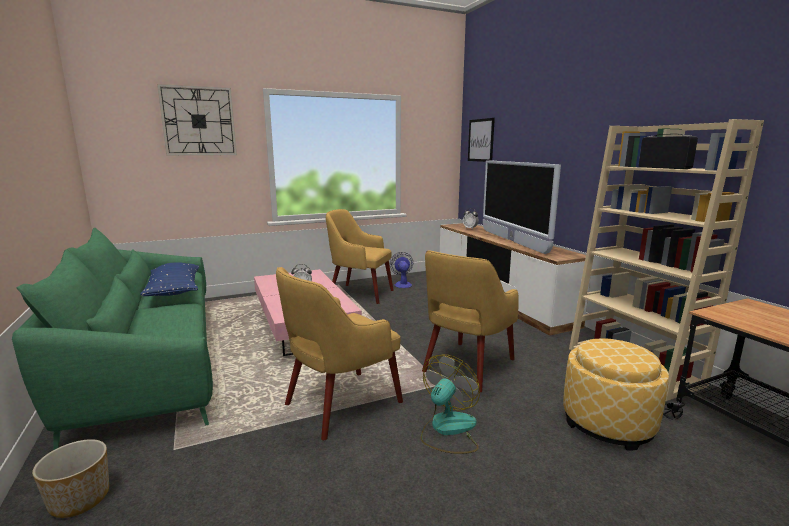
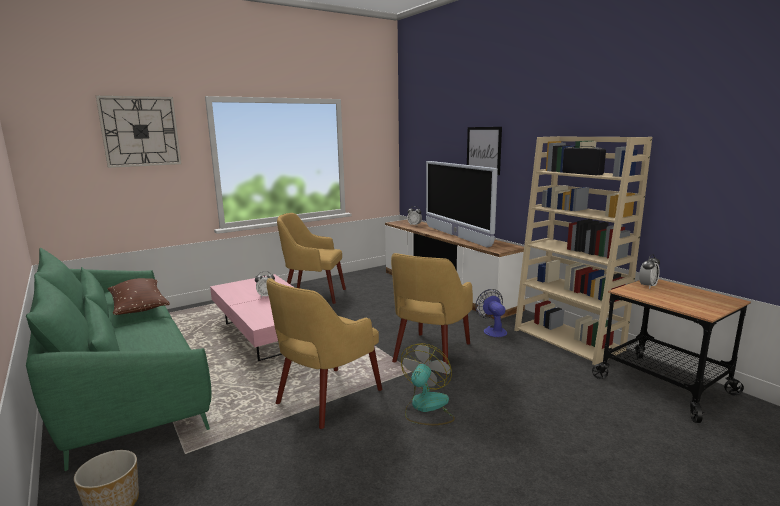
camera: 10 degrees left, 0 degrees up
blue pillow [140,262,199,296] -> brown pillow [108,278,170,315]
fan [390,252,413,288] -> fan moved to [475,289,507,337]
picture [468,118,495,162] -> picture moved to [467,127,502,175]
ottoman [563,339,669,450] -> none
none -> alarm clock [639,254,660,289]

